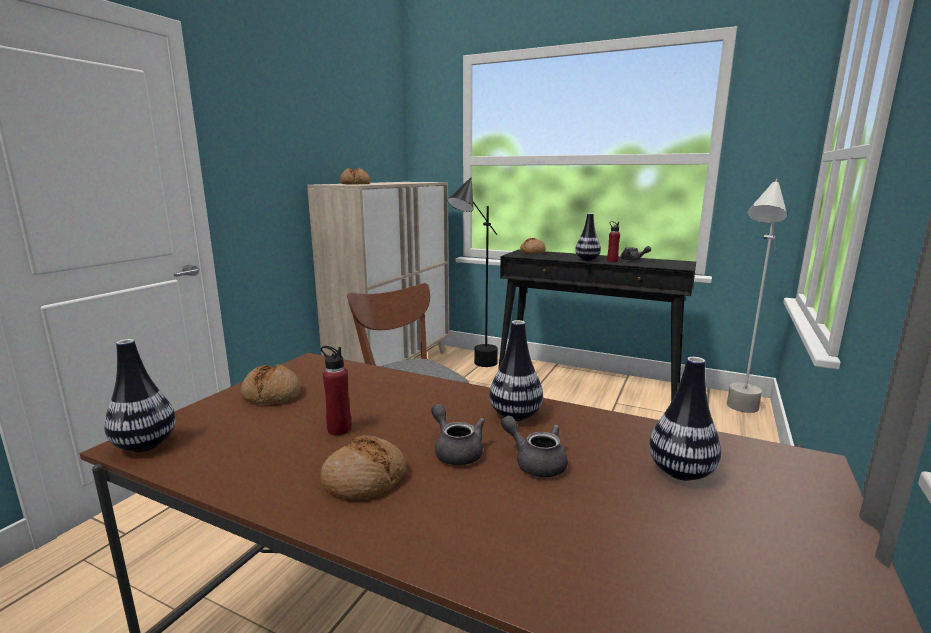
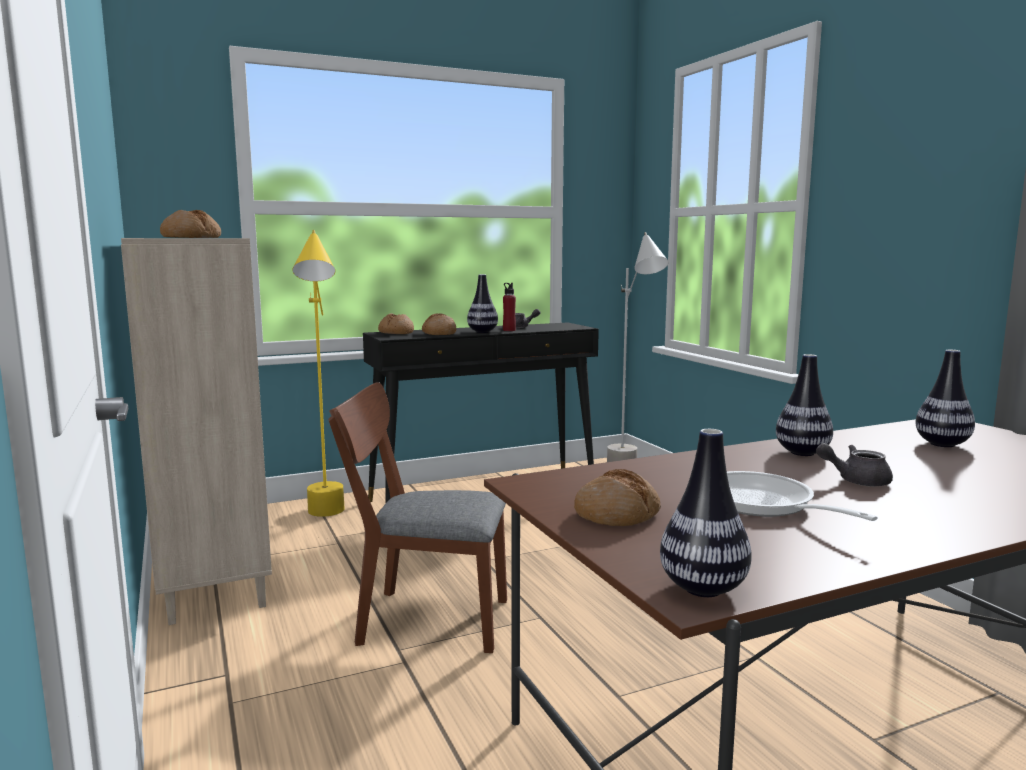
camera: 50 degrees left, 5 degrees down
bread [320,435,406,499] -> bread moved to [422,313,456,335]
red bottle [321,346,352,436] -> frying pan [727,471,878,521]
black floor lamp [448,177,498,367] -> yellow floor lamp [292,230,345,517]
grey teapot [501,416,568,477] -> none

